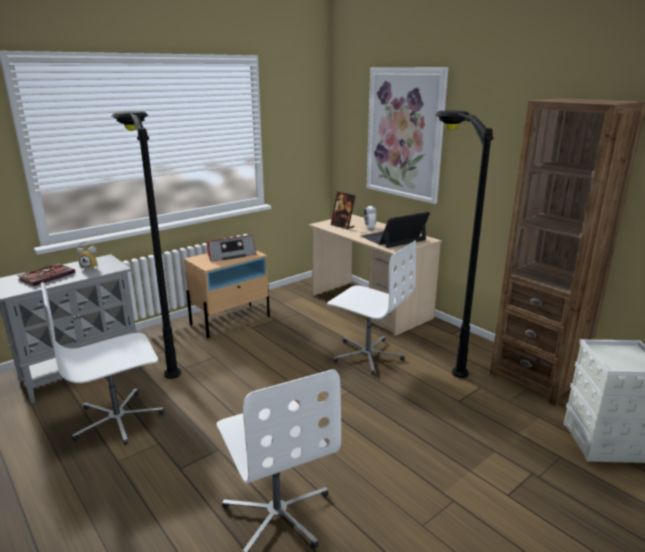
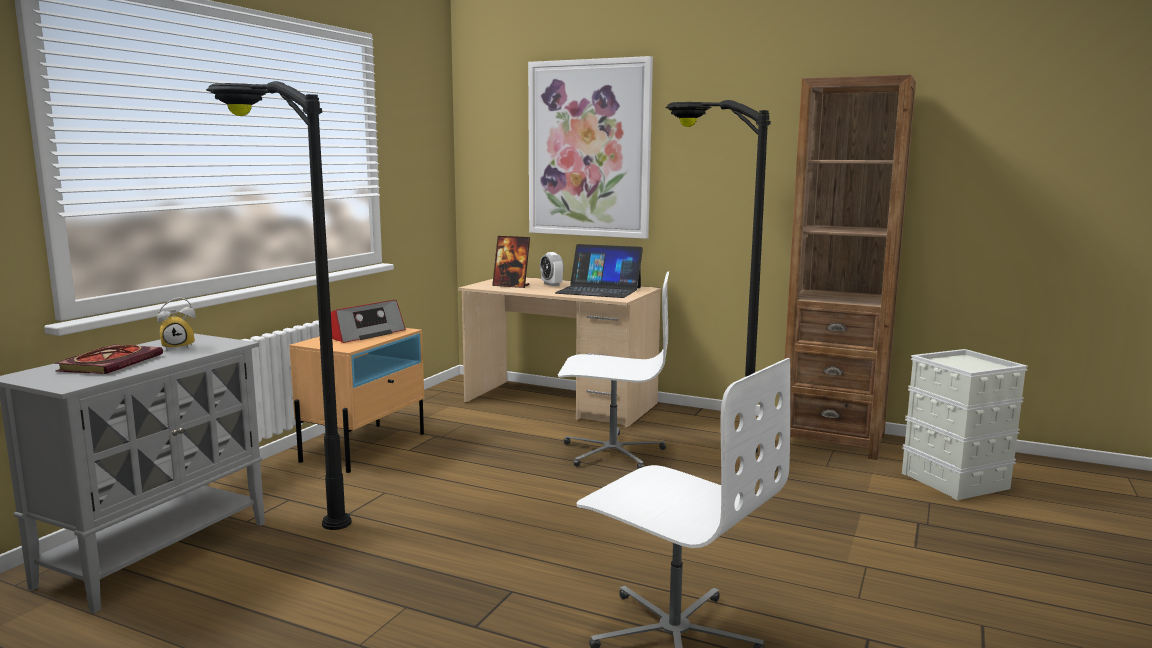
camera: 25 degrees left, 10 degrees down
white office chair [41,282,164,445] -> none
laptop [361,212,430,248] -> laptop turned 105 degrees counterclockwise [555,244,643,298]

